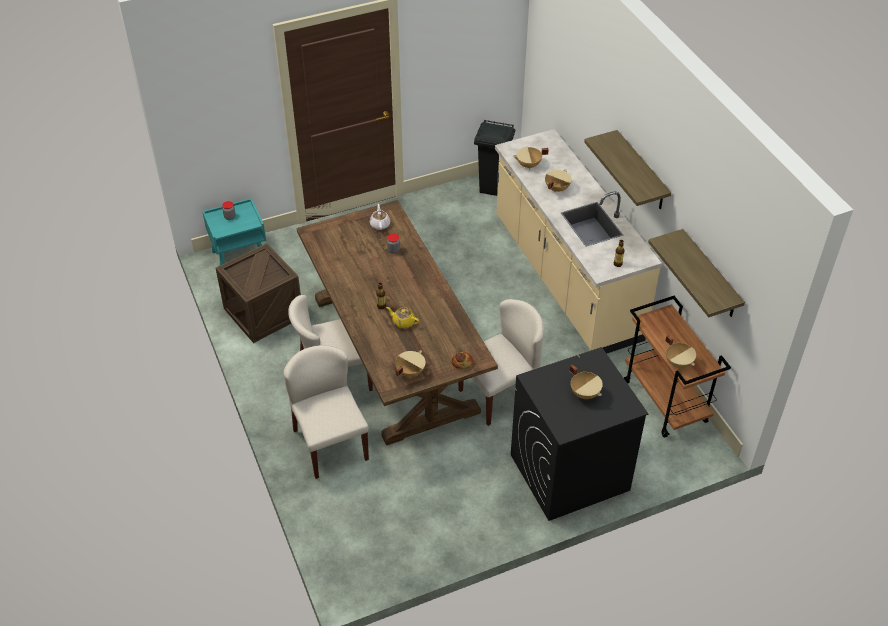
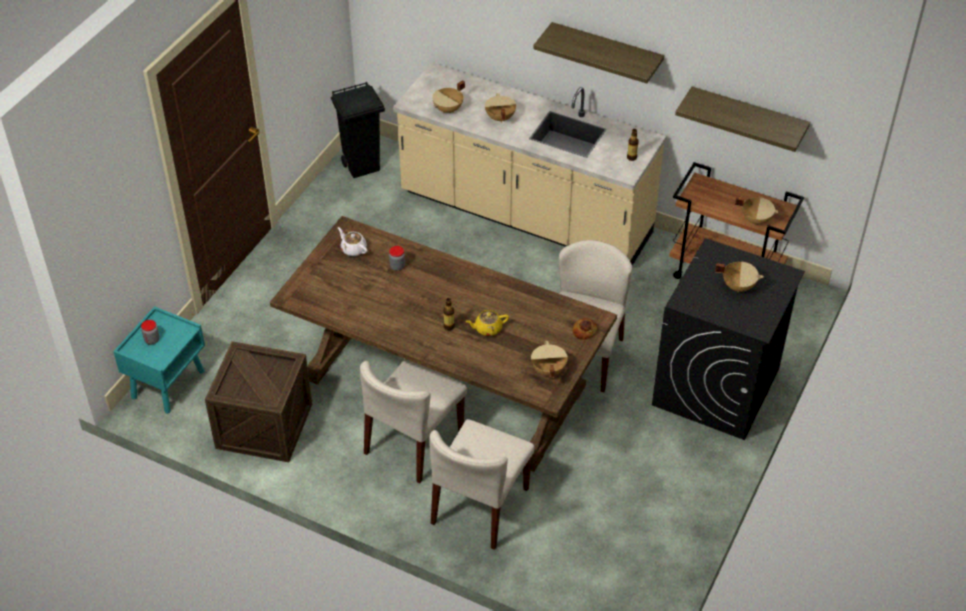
camera: 40 degrees left, 0 degrees up
beige chair [284,345,369,479] -> beige chair turned 90 degrees counterclockwise [429,419,535,550]

